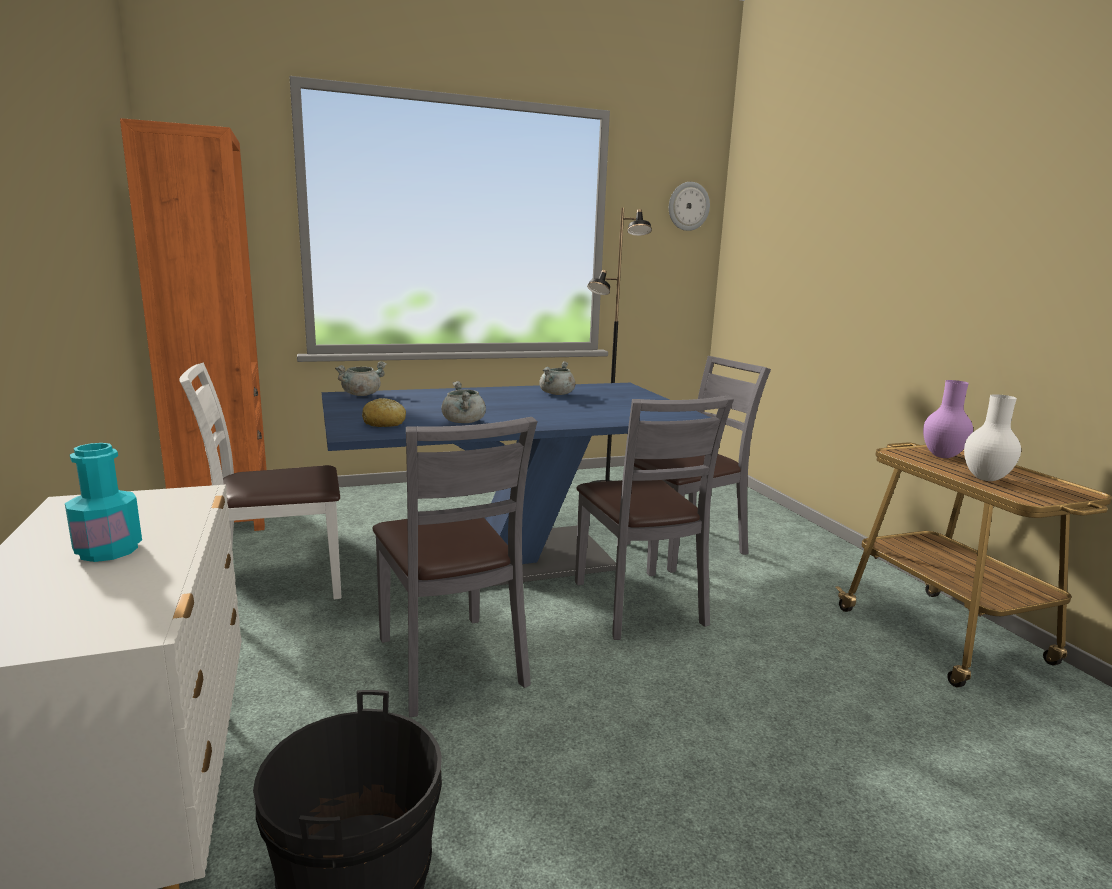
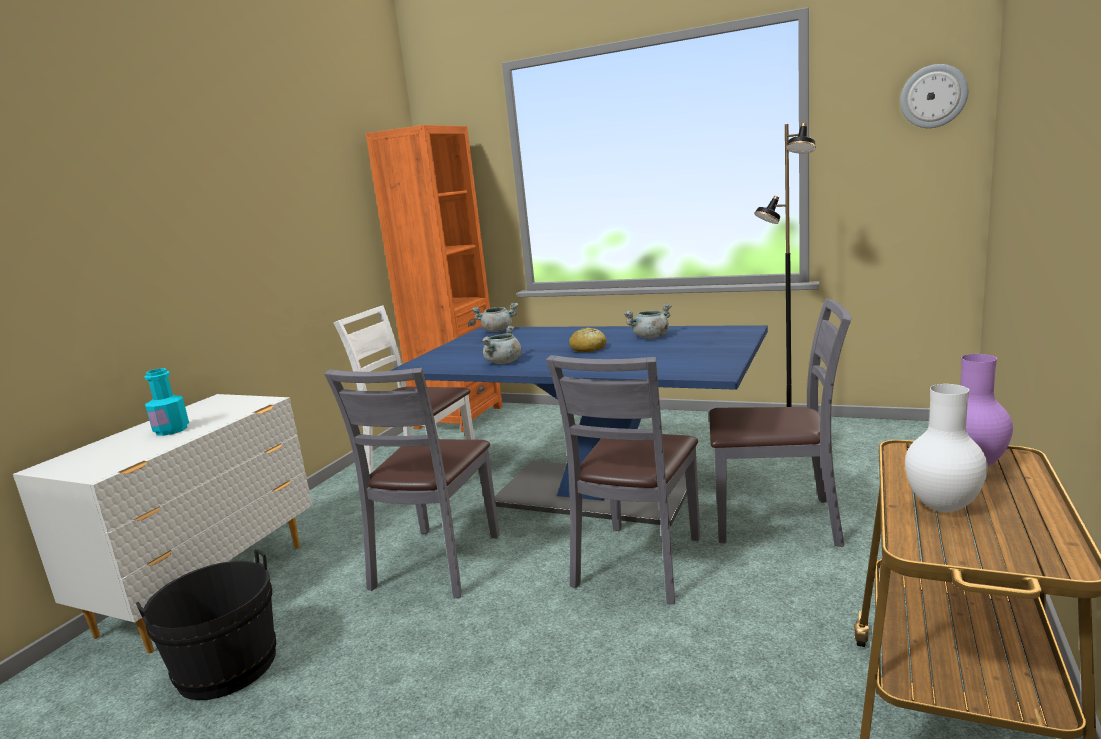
camera: 45 degrees right, 0 degrees up
bread [362,398,406,427] -> bread moved to [569,328,607,352]

